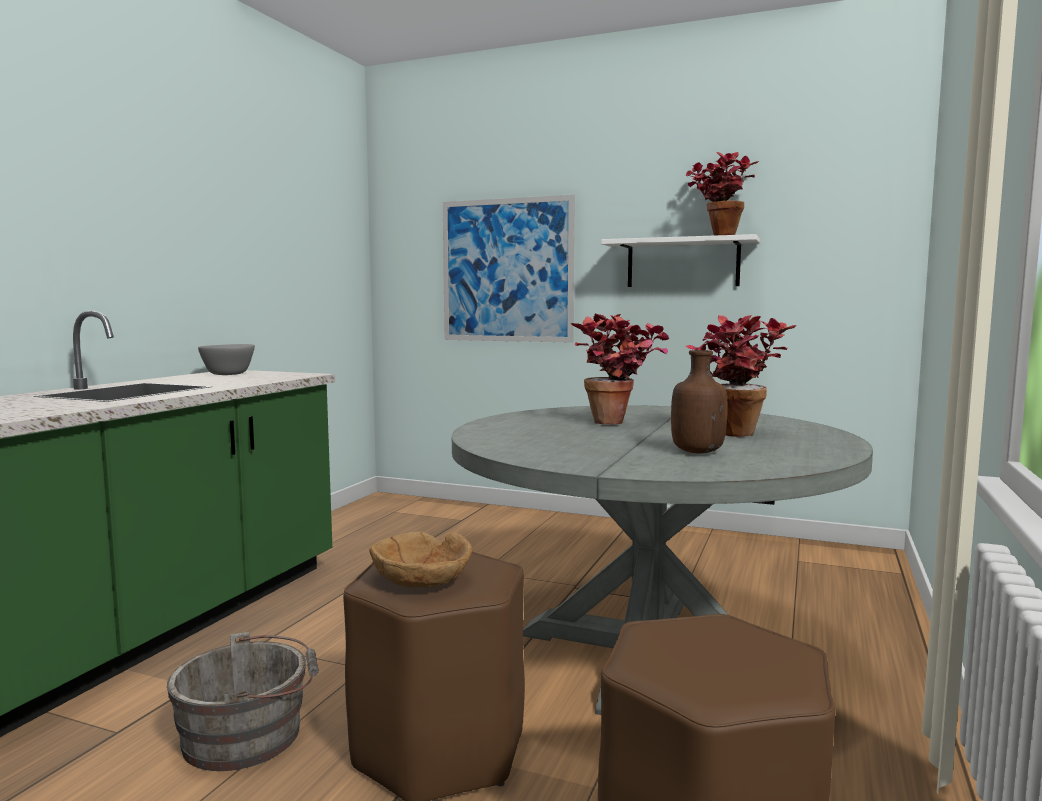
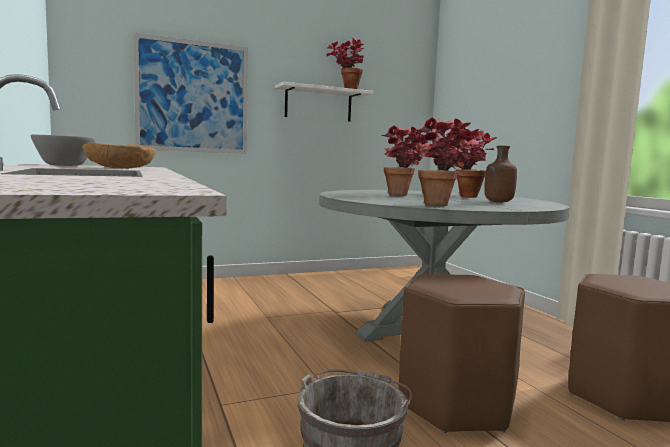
camera: 45 degrees left, 0 degrees up
brown bowl [369,531,472,588] -> brown bowl moved to [82,143,156,169]
none -> potted plant [414,118,479,206]

